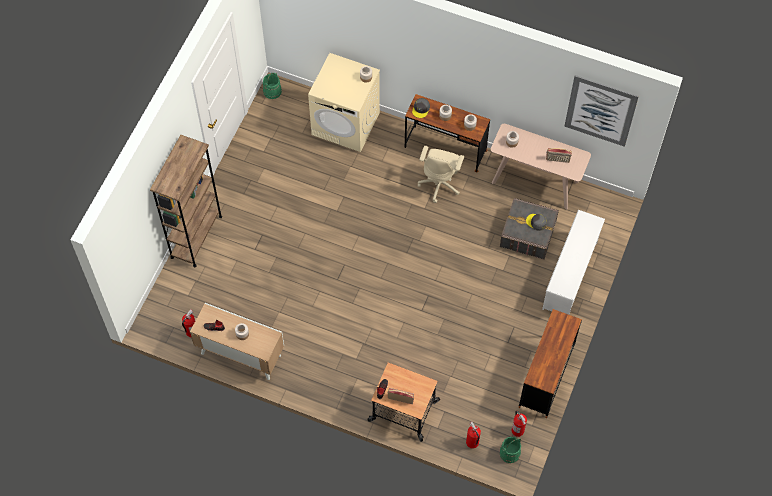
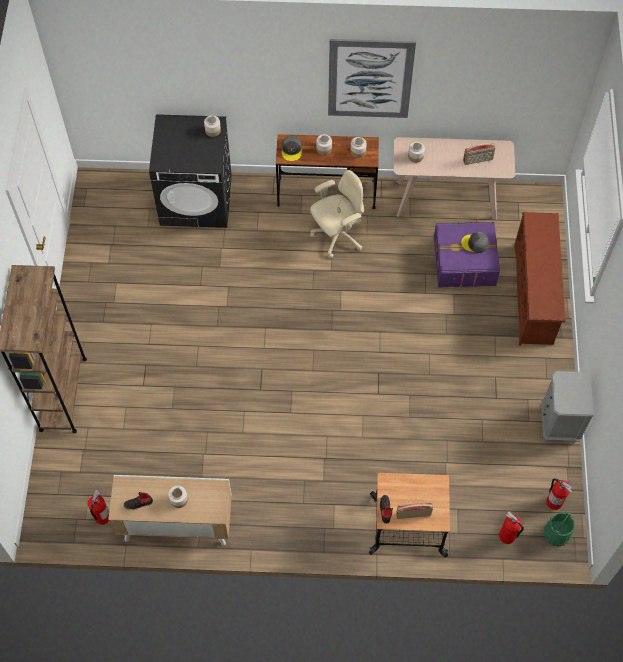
camera: 20 degrees left, 0 degrees up
green bucket [263,72,282,99] -> none
beige washing machine [308,53,380,152] -> black washing machine [149,114,232,228]
beige office chair [418,146,464,203] -> beige office chair turned 120 degrees counterclockwise [310,170,364,258]
grey storage box [500,197,559,260] -> purple storage box [434,221,500,288]
brown desk [518,309,582,418] -> grey nightstand [541,371,593,444]
white shoe rack [542,210,605,315] -> brown shoe rack [514,212,566,345]
picture [564,75,639,147] -> picture moved to [328,39,416,118]

